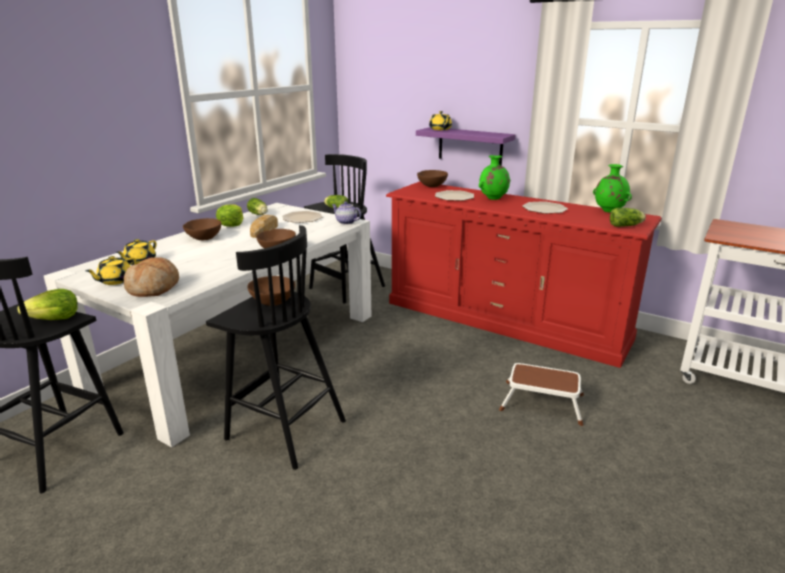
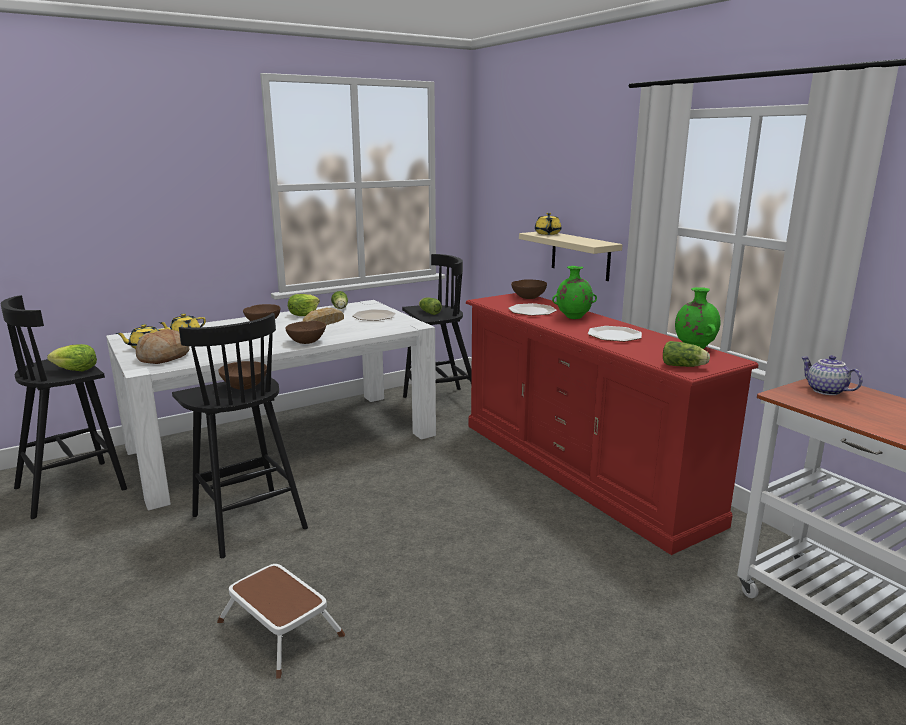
camera: 25 degrees right, 5 degrees down
teapot [332,201,361,225] -> teapot moved to [801,355,862,395]
purple shelf [416,127,515,166] -> beige shelf [519,232,623,281]
brown step ladder [499,363,584,426] -> brown step ladder moved to [217,564,345,678]

